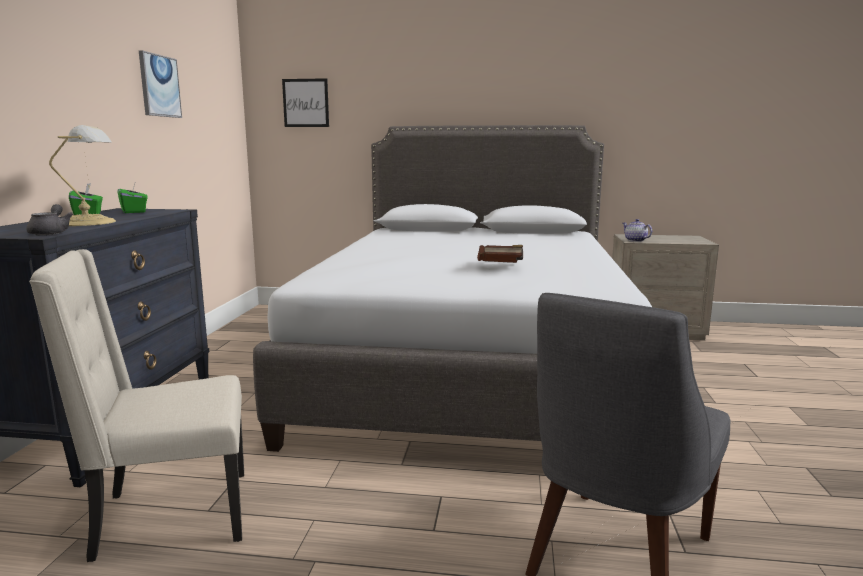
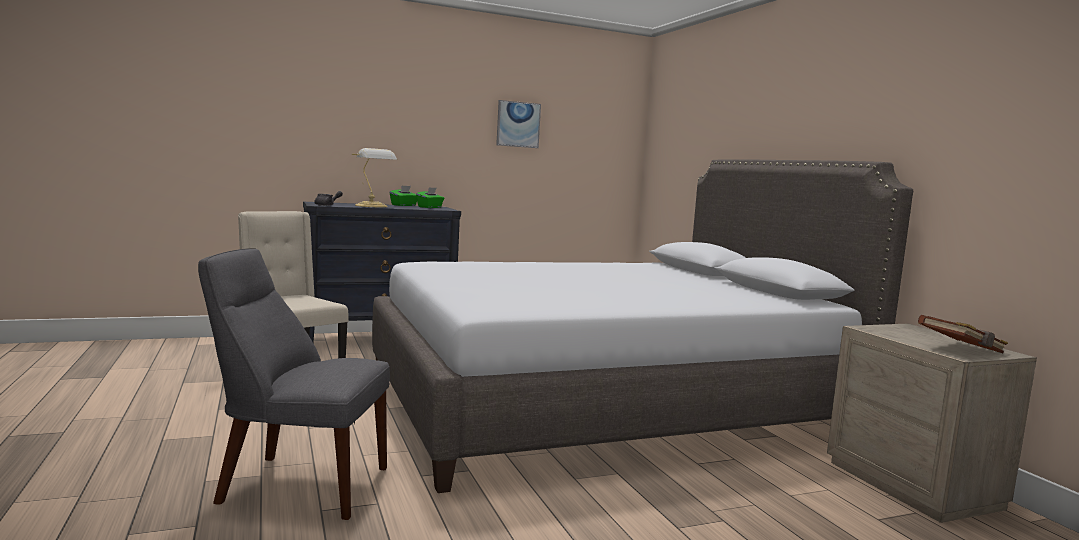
camera: 60 degrees right, 5 degrees down
picture [282,78,329,127] -> none
brown book [477,245,523,263] -> brown book moved to [918,315,1008,353]
teapot [623,219,652,242] -> none

